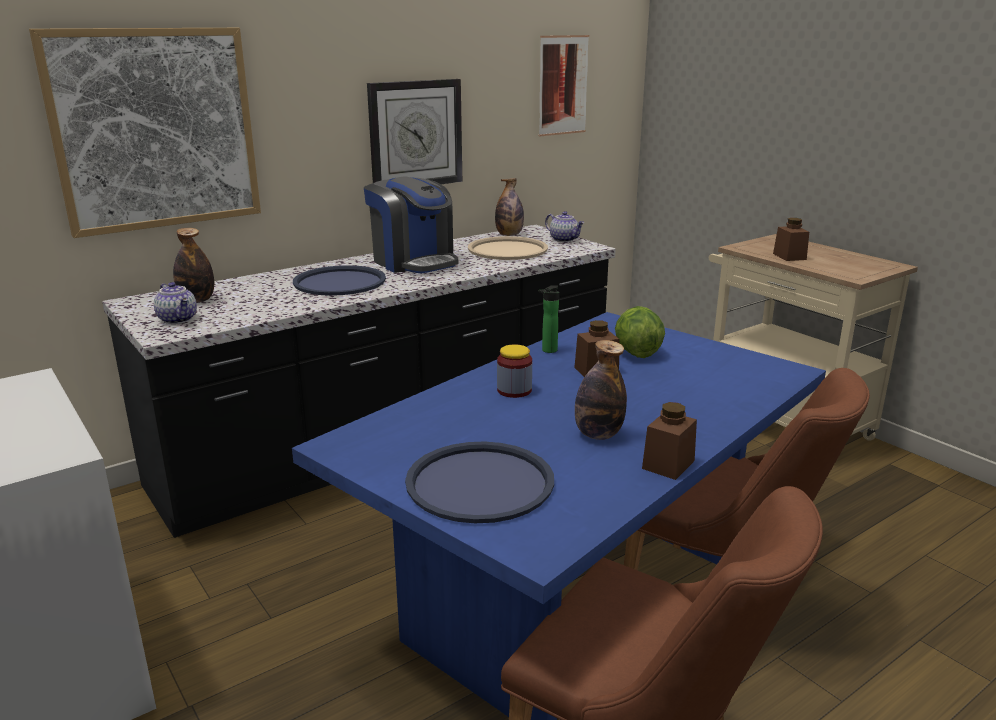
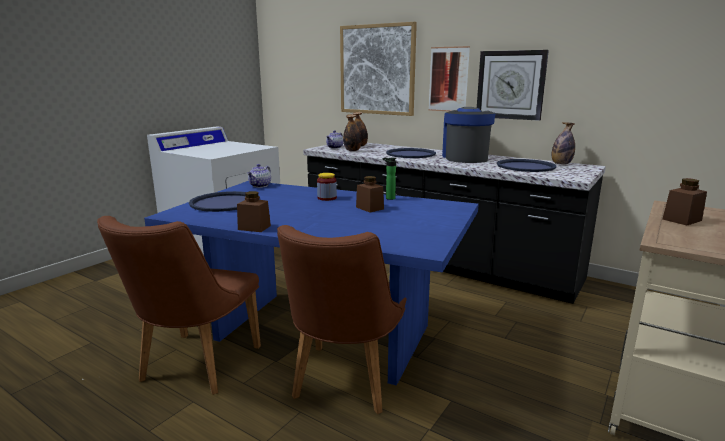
camera: 70 degrees right, 5 degrees down
coffee machine [364,177,458,273] -> coffee machine turned 150 degrees clockwise [442,107,496,163]
beige tray [468,236,548,260] -> blue tray [497,159,557,172]
picture [538,35,589,136] -> picture moved to [428,46,470,111]
teapot [545,211,585,242] -> teapot moved to [247,164,271,188]
bottle [575,340,627,440] -> bottle moved to [343,114,362,151]
lettuce [615,306,665,358] -> none

